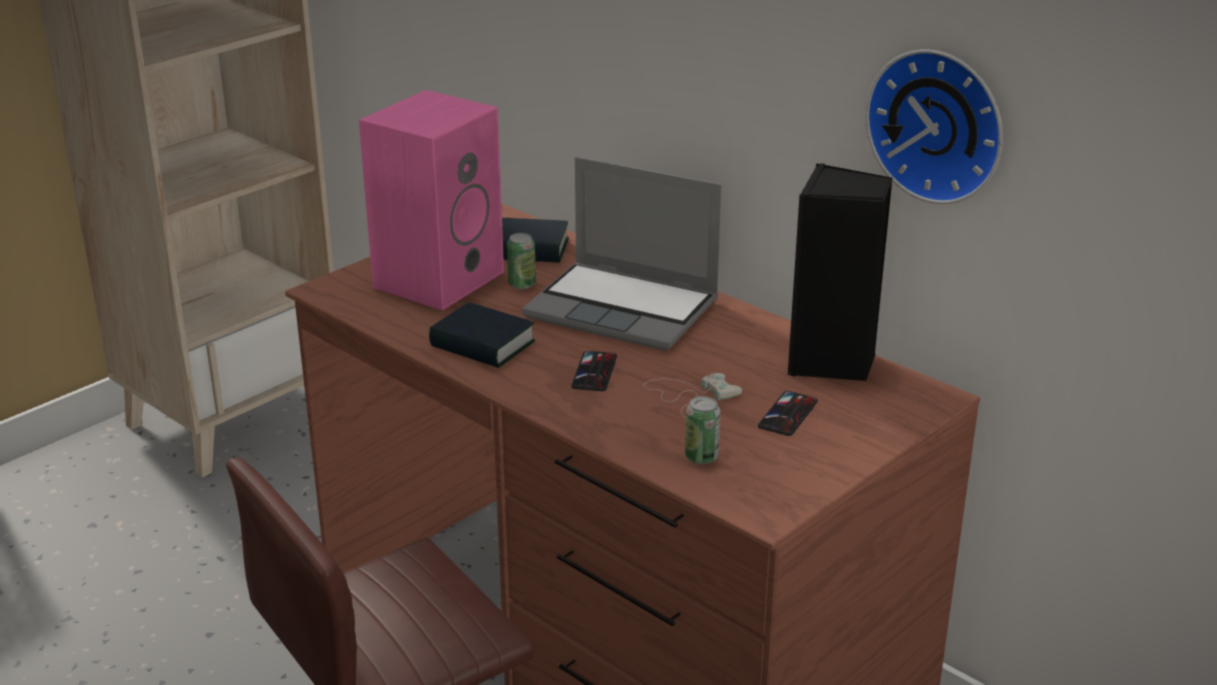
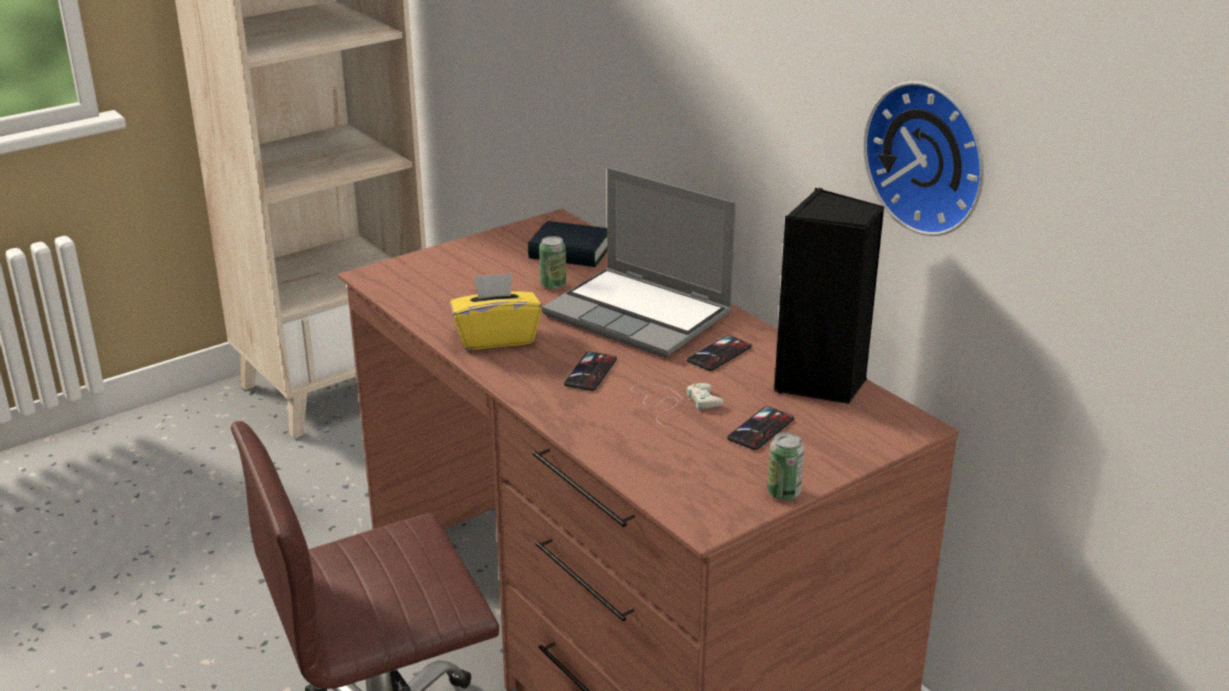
camera: 10 degrees right, 0 degrees up
pink speaker [359,90,504,310] -> none
book [429,303,535,368] -> yellow tissue box [450,273,542,350]
can [685,396,720,464] -> can moved to [767,432,804,500]
none -> phone [687,335,752,371]

